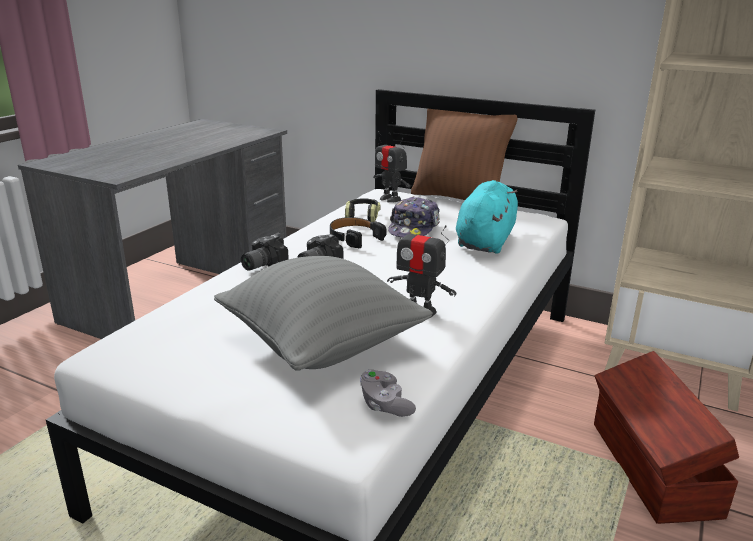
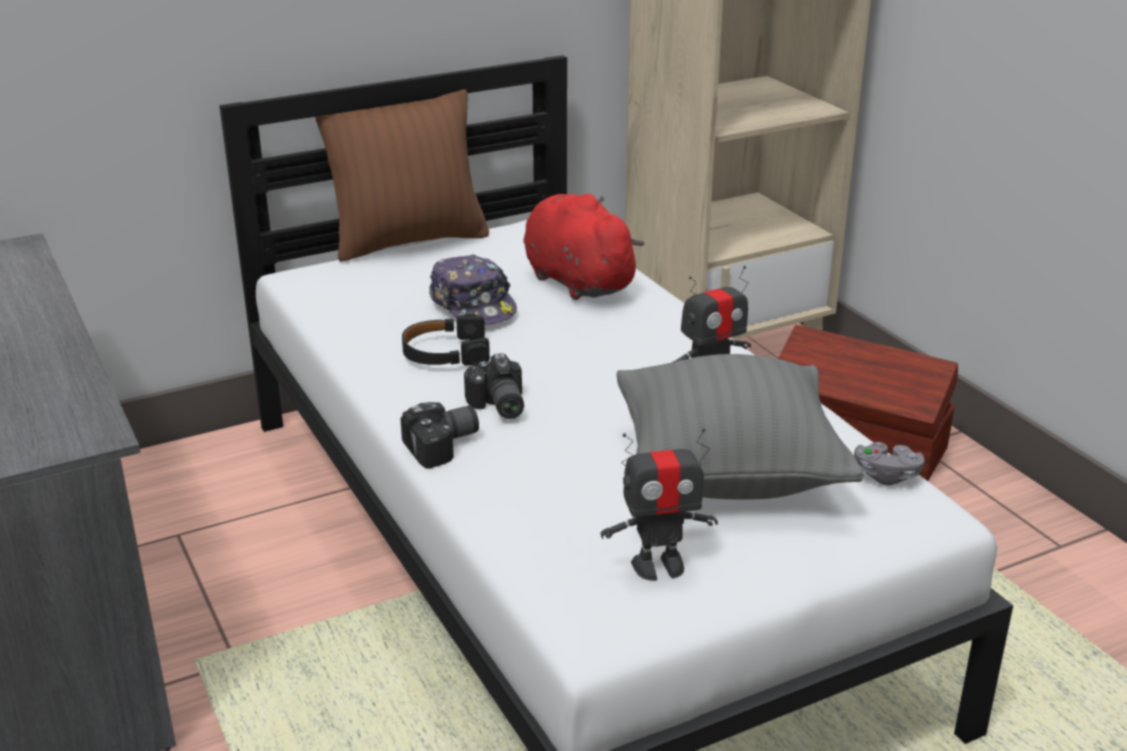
camera: 55 degrees left, 5 degrees up
camera [241,235,289,270] -> camera turned 105 degrees counterclockwise [401,402,479,469]
headphones [345,198,381,222] -> none
toy robot [373,131,410,203] -> toy robot moved to [601,428,718,581]
turquoise plush toy [456,180,518,254] -> red plush toy [524,194,645,300]

